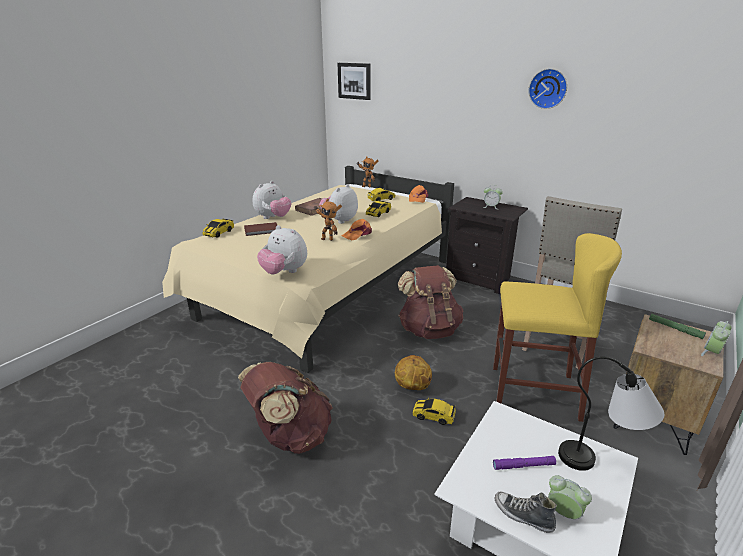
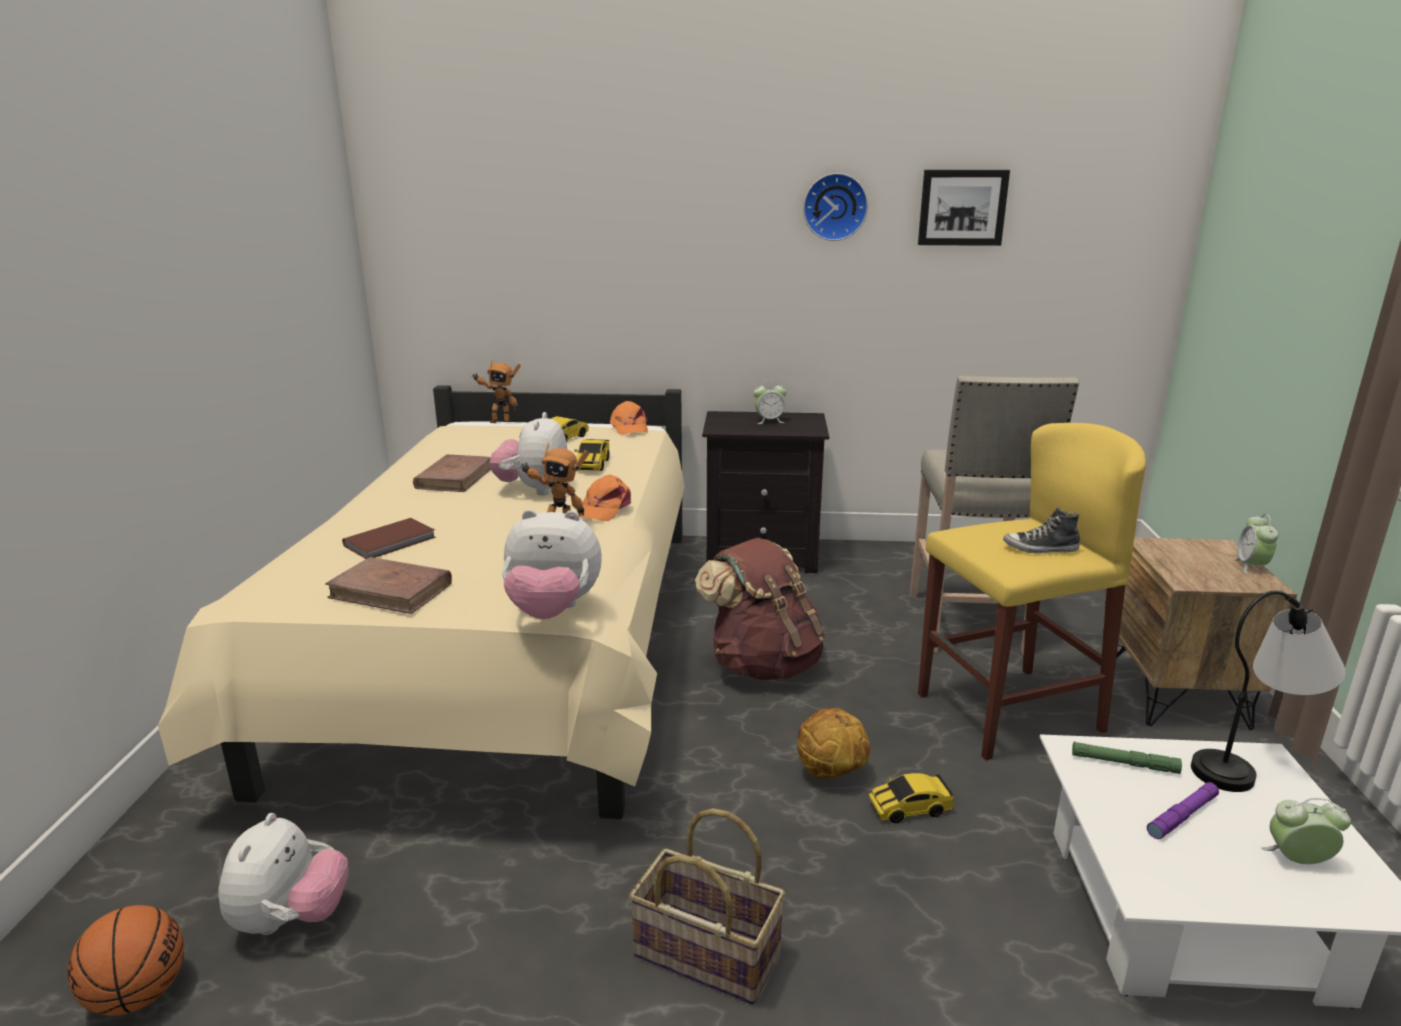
camera: 30 degrees left, 5 degrees down
toy car [202,219,234,238] -> none
brown backpack [238,362,333,454] -> basket [629,808,785,1005]
plush toy [252,181,291,219] -> plush toy moved to [218,813,348,935]
picture [338,63,370,100] -> picture moved to [918,170,1010,246]
shoe [495,492,557,533] -> shoe moved to [1003,507,1080,553]
green flashlight [649,314,706,339] -> green flashlight moved to [1072,742,1182,774]
none -> basketball [67,905,184,1016]
none -> brown book [325,557,452,614]

